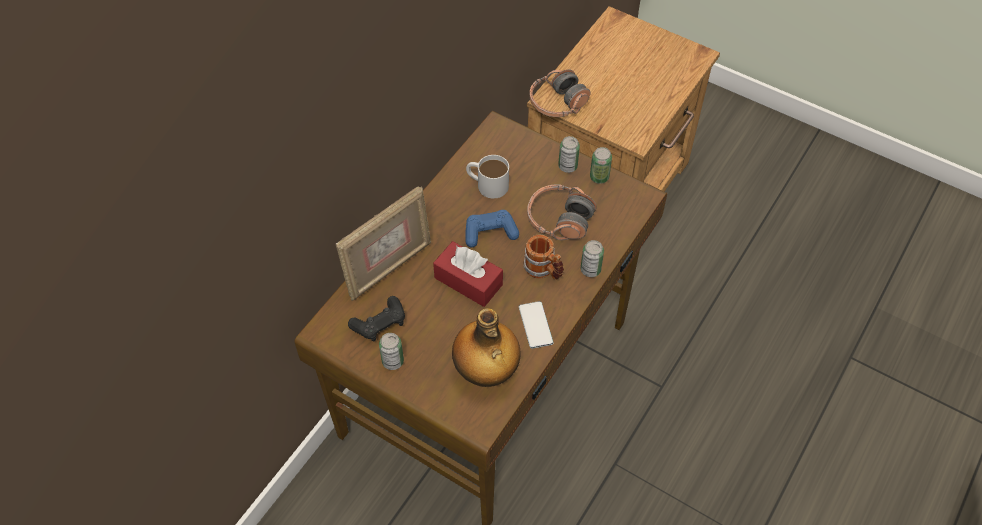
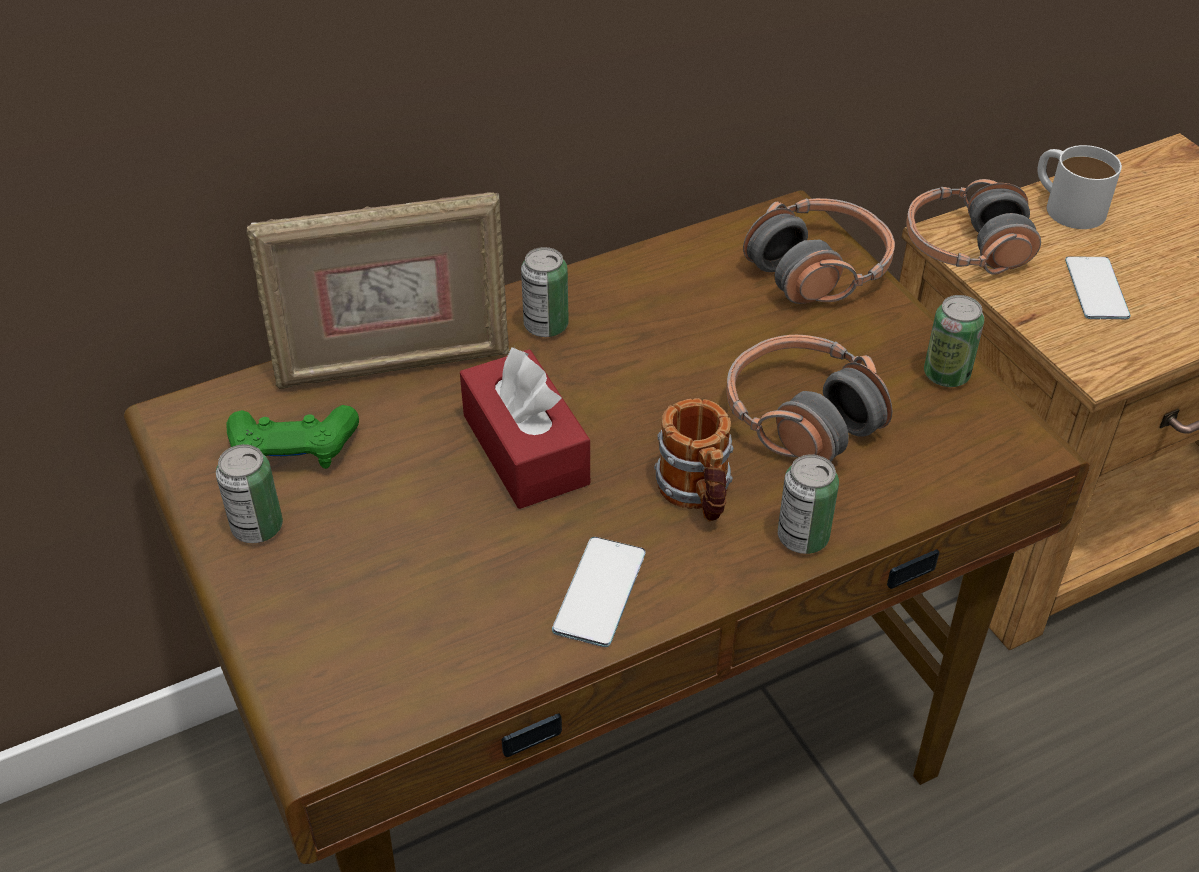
camera: 30 degrees right, 10 degrees down
black game controller [348,296,405,342] -> green game controller [226,405,359,469]
bottle [452,308,521,387] -> none
blue game controller [465,210,519,248] -> none
white mug [466,155,509,199] -> white mug moved to [1038,145,1122,229]
can [558,136,580,173] -> can moved to [521,247,569,337]
none -> headphones [743,198,895,304]
none -> phone [1065,257,1131,319]

